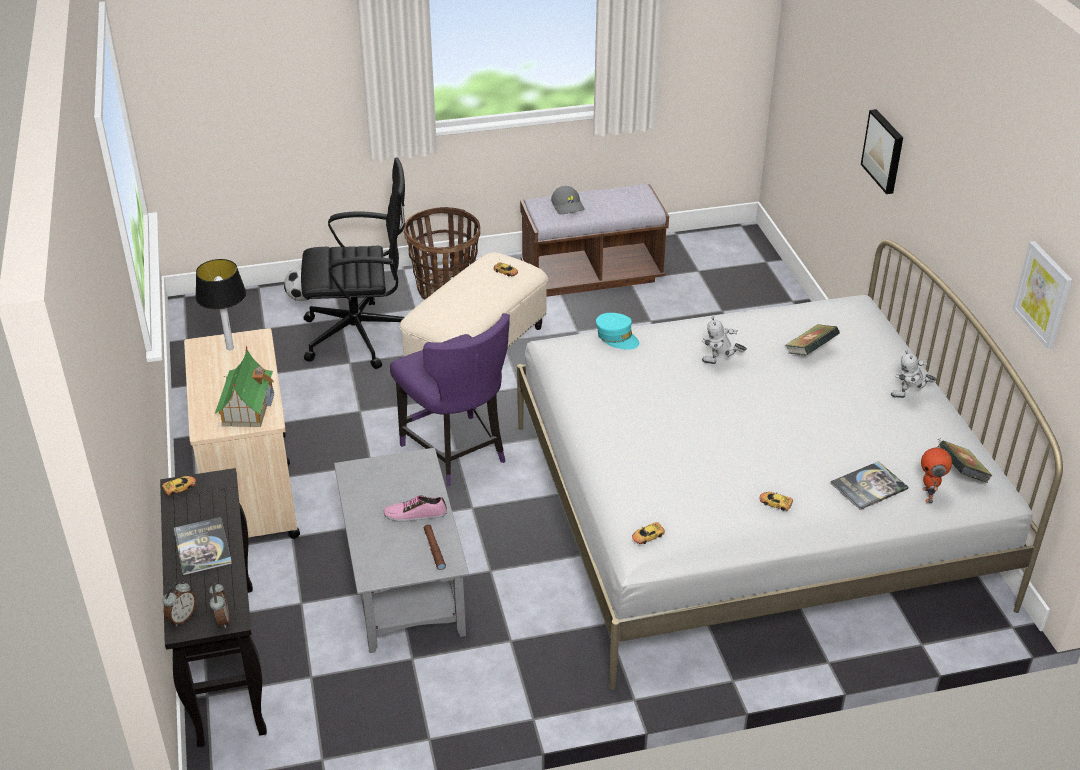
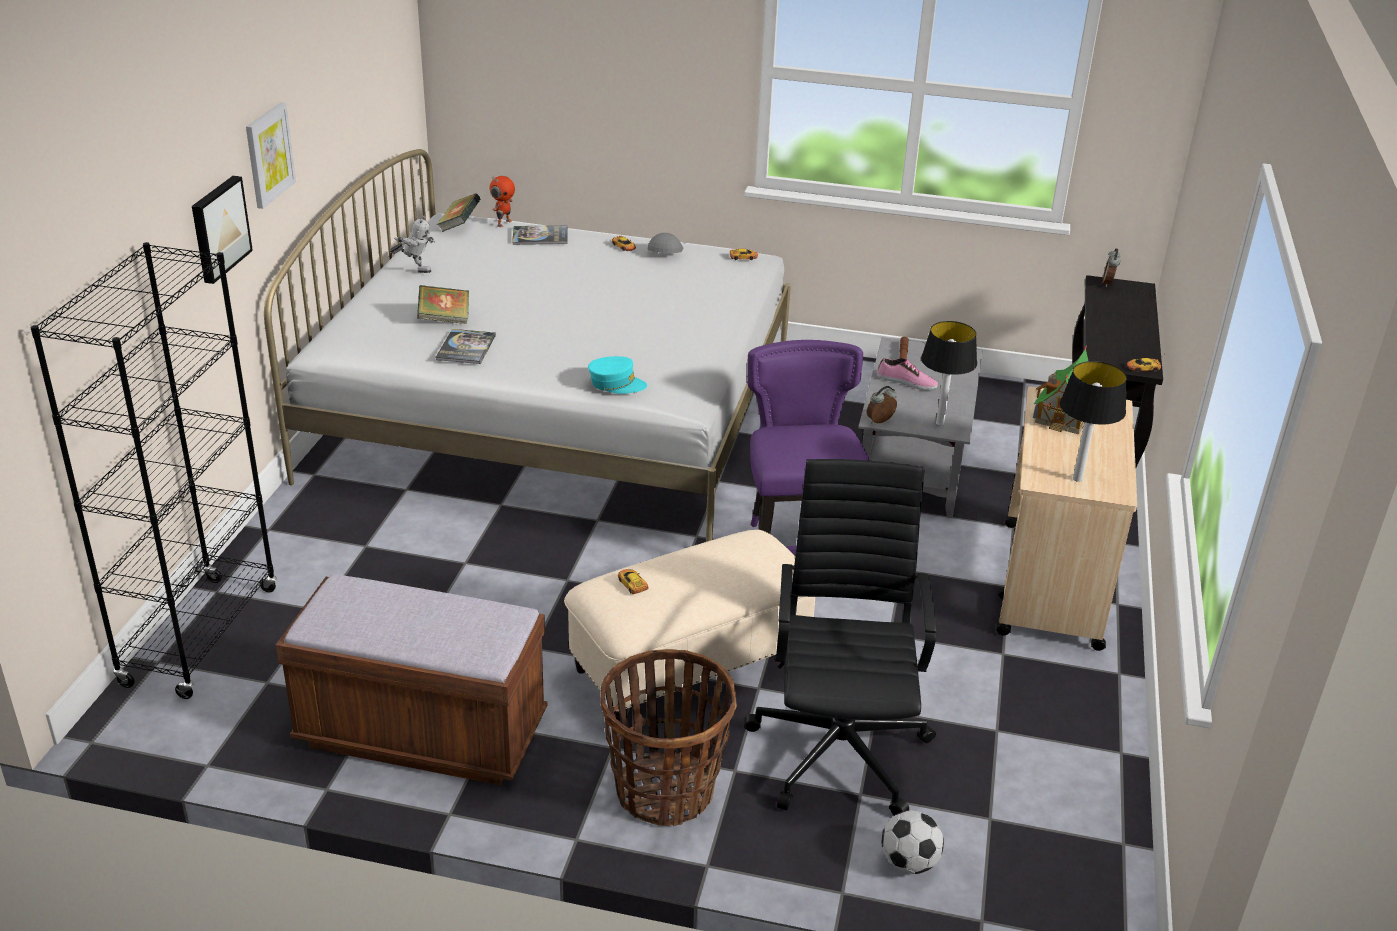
camera: 155 degrees left, 5 degrees down
alarm clock [162,581,197,626] -> alarm clock moved to [867,386,897,423]
book [174,517,232,576] -> book moved to [436,329,496,364]
black office chair [301,157,405,369] -> black office chair turned 75 degrees clockwise [744,459,936,815]
grey cap [551,186,585,215] -> grey cap moved to [648,233,683,253]
turquoise cap [596,313,639,350] -> turquoise cap turned 120 degrees clockwise [588,356,647,394]
toy robot [701,316,747,364] -> none
picture [1012,241,1073,349] -> picture moved to [246,103,296,209]
none -> black bookcase [30,242,277,699]
none -> table lamp [921,321,977,426]

